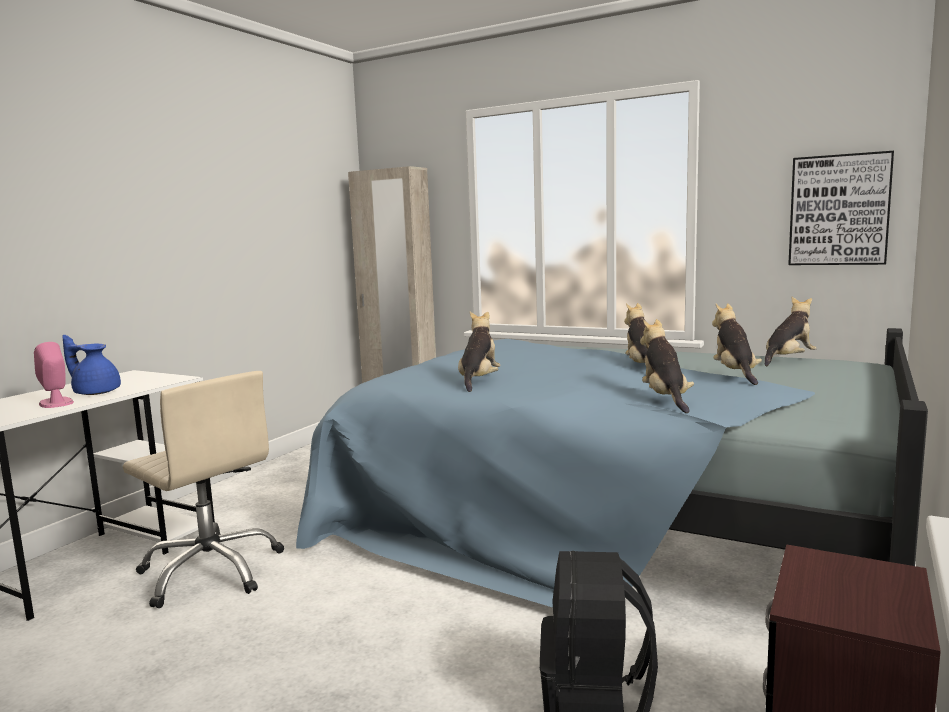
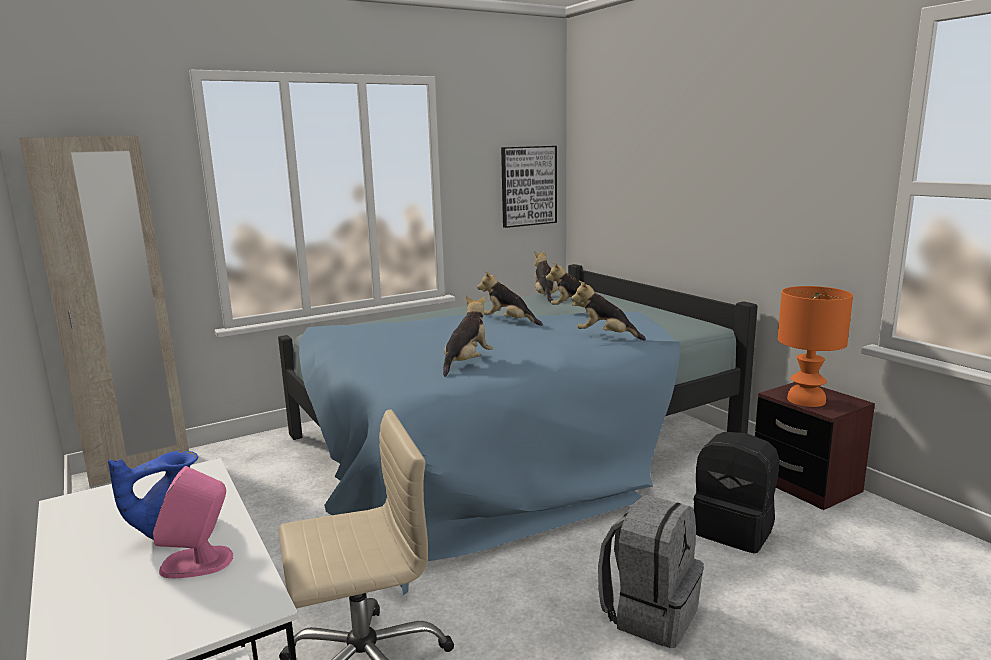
camera: 60 degrees left, 5 degrees up
plush toy [458,312,501,392] -> plush toy turned 75 degrees clockwise [443,296,493,377]
none -> grey backpack [598,495,704,648]
none -> orange table lamp [778,286,853,407]

